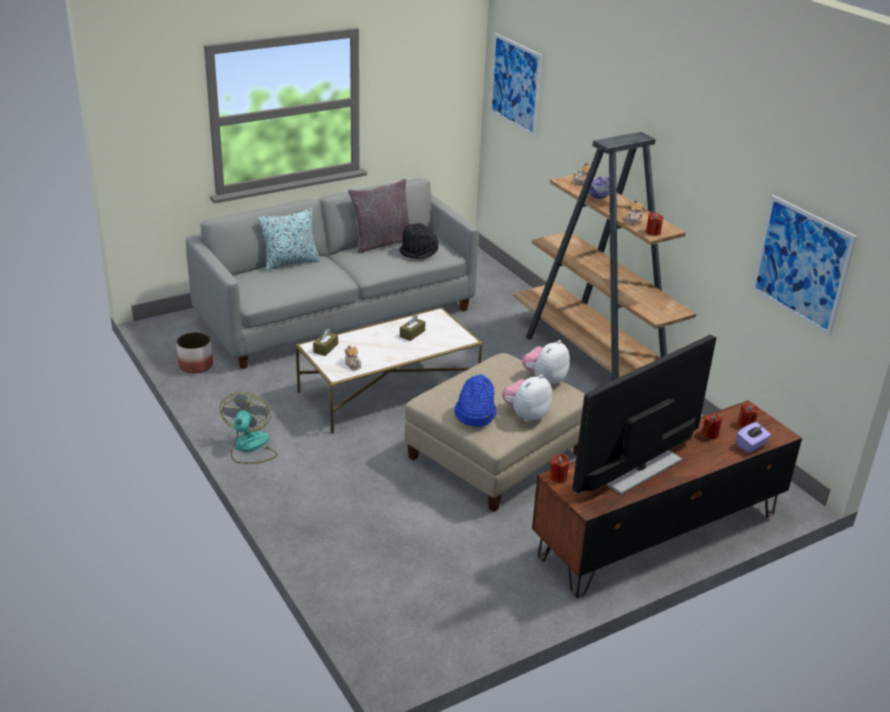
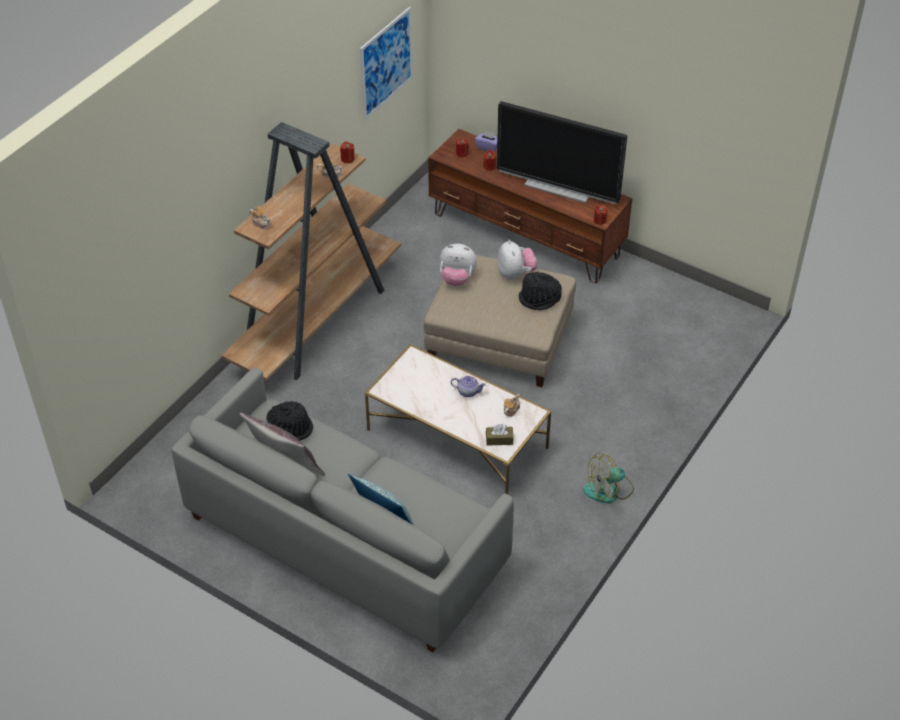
camera: 115 degrees left, 15 degrees up
planter [176,332,213,373] -> none
brown tissue box [400,315,425,341] -> none
blue hat [454,374,496,427] -> black hat [519,272,562,310]
picture [490,33,542,136] -> none
plush toy [502,374,552,422] -> plush toy turned 120 degrees counterclockwise [497,240,537,280]
teapot [589,176,609,199] -> teapot moved to [451,376,486,397]

